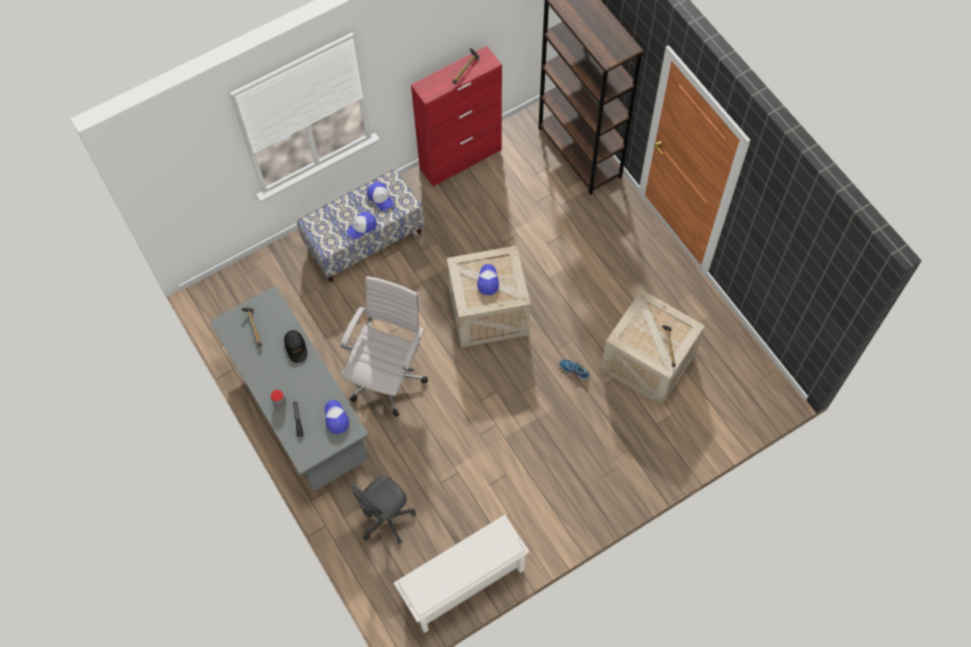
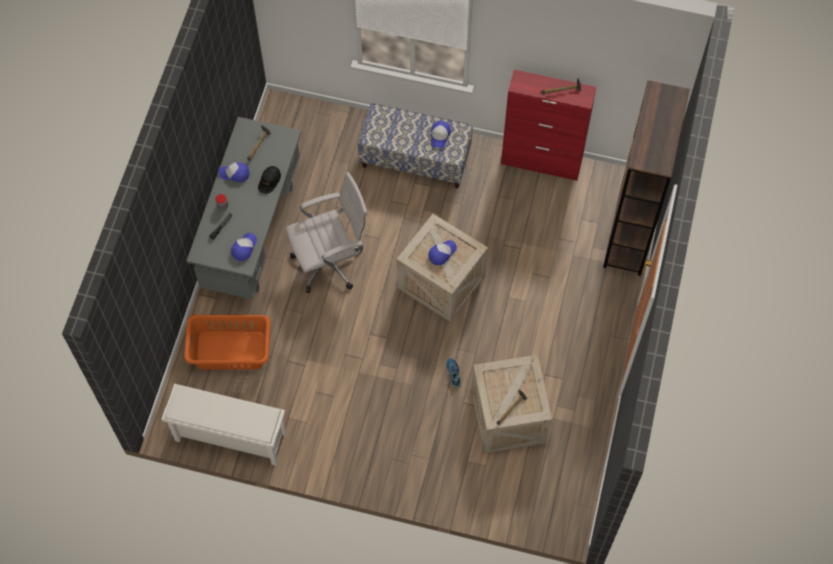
camera: 45 degrees right, 0 degrees up
cap [346,212,377,239] -> cap moved to [218,162,250,182]
grey office chair [350,476,416,544] -> orange laundry basket [184,315,271,370]

